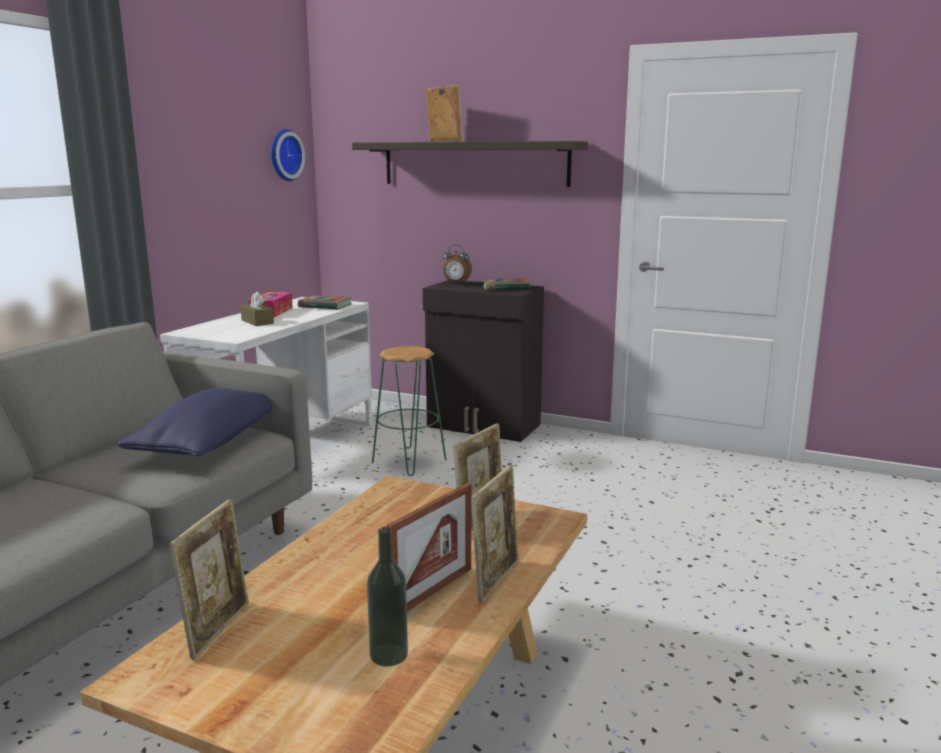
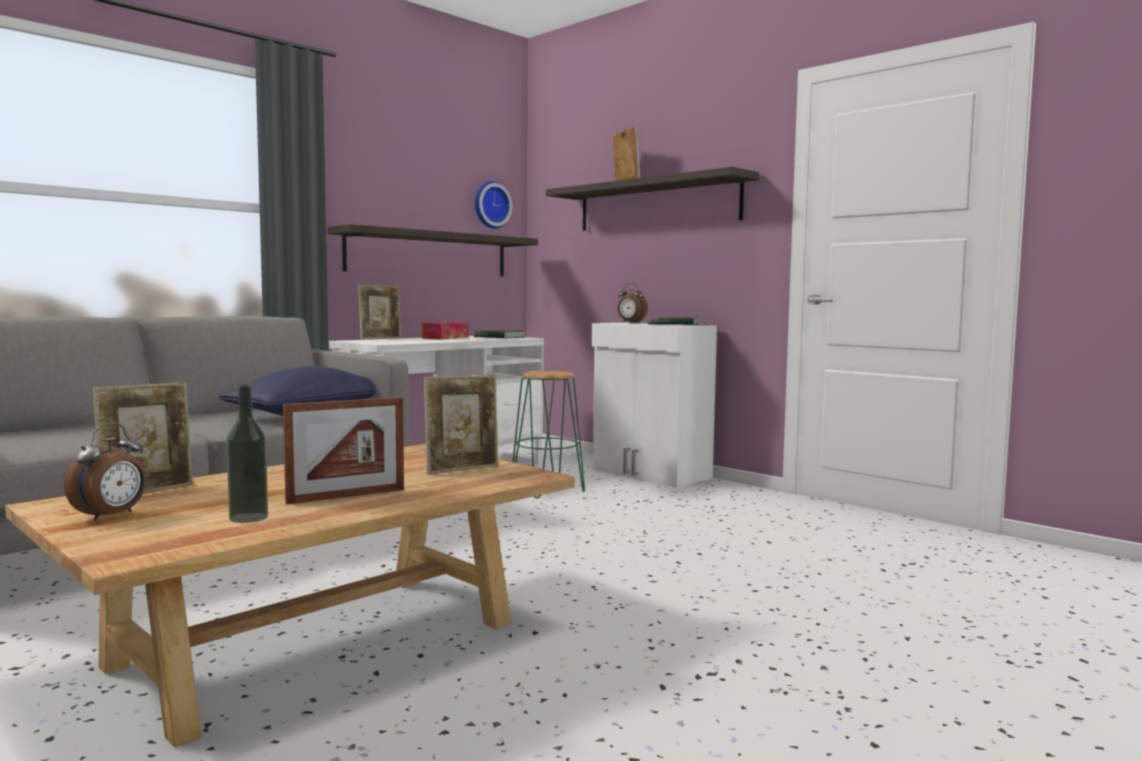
camera: 20 degrees right, 10 degrees down
brown tissue box [240,292,274,326] -> none
black cabinet [423,280,544,442] -> white cabinet [591,322,717,488]
picture frame [471,465,519,604] -> picture frame moved to [358,285,401,339]
none -> alarm clock [64,423,147,521]
none -> shelf [327,224,538,276]

